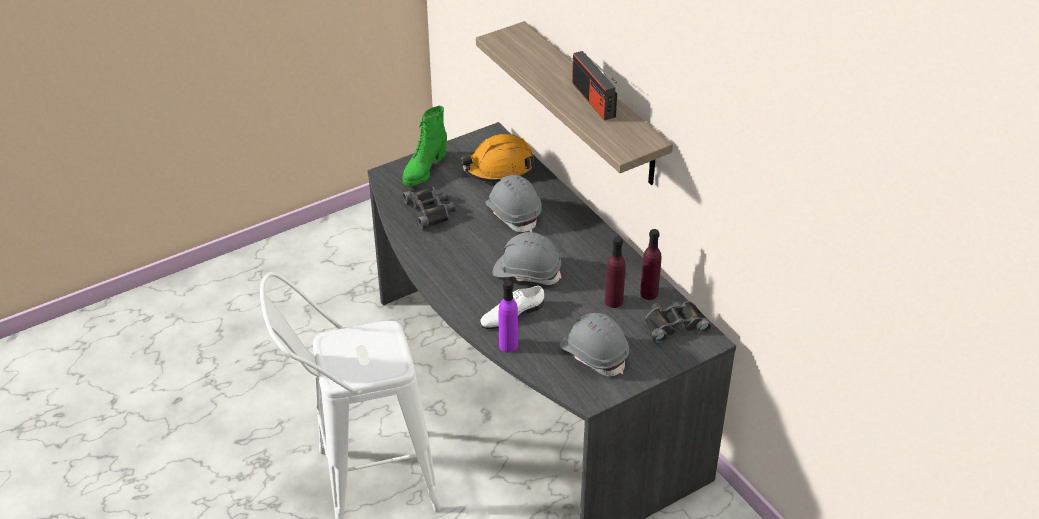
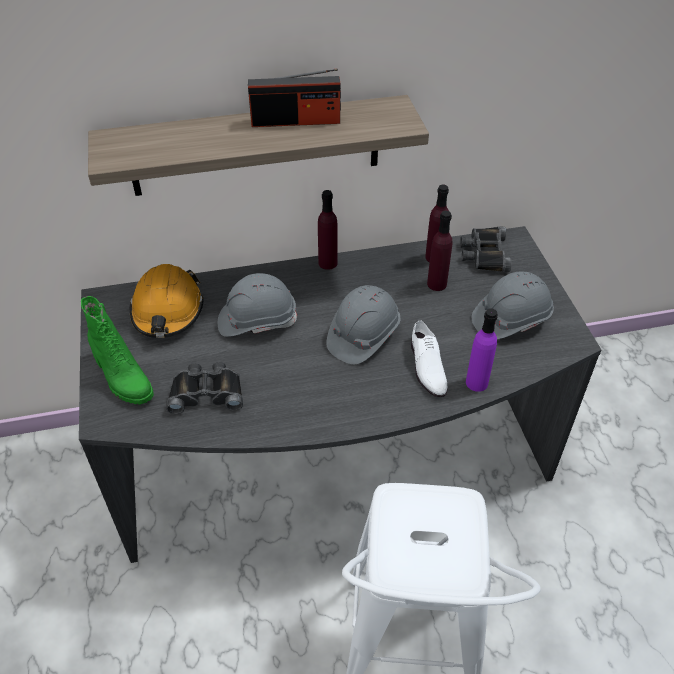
camera: 70 degrees left, 5 degrees up
none -> purple bottle [318,190,338,270]

